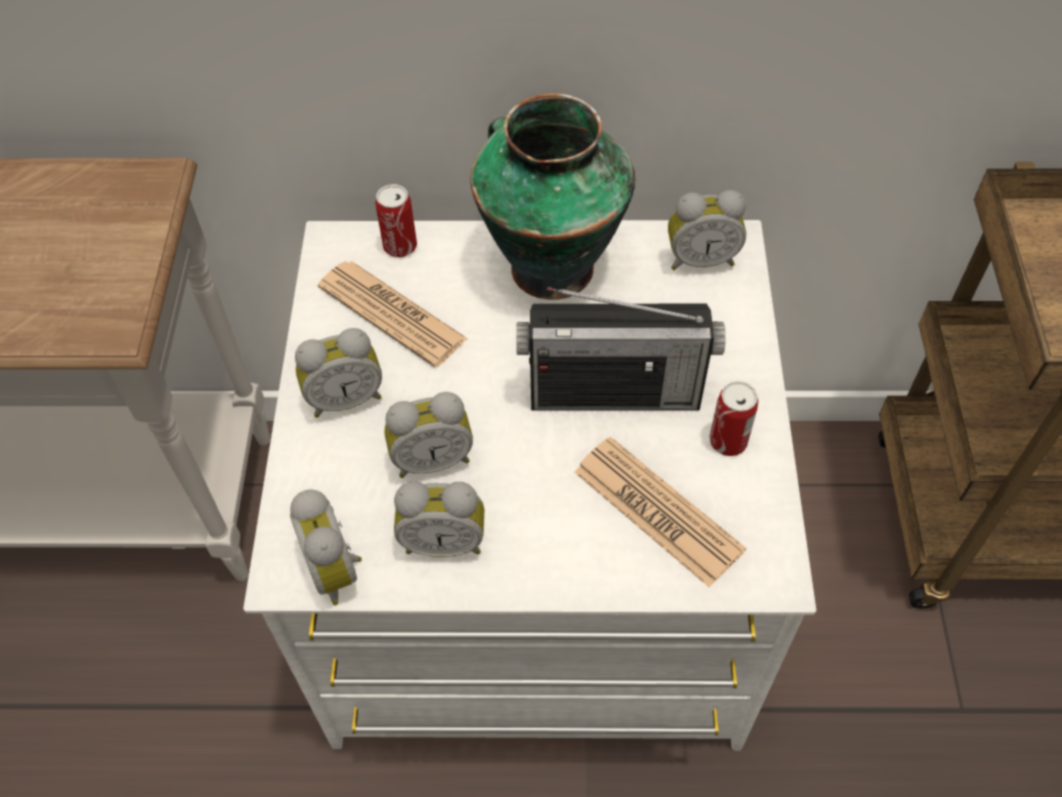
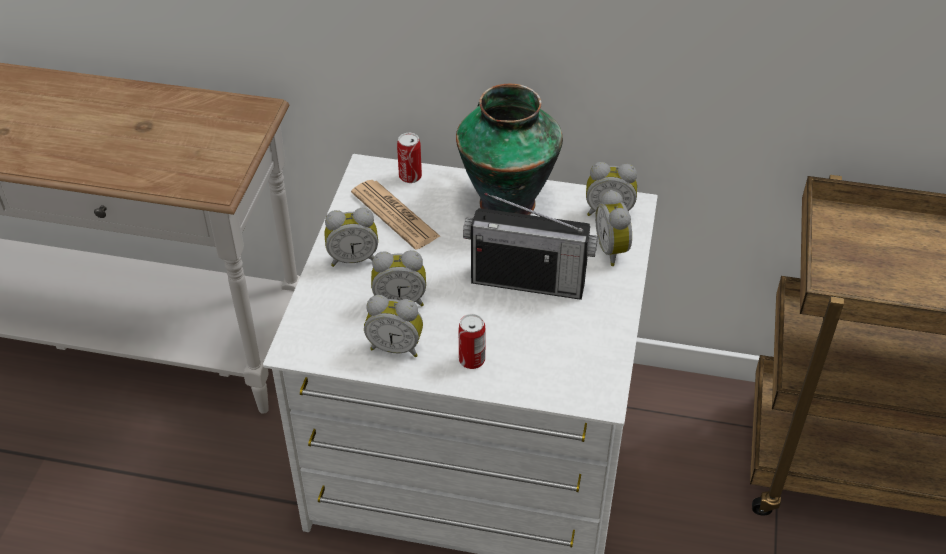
camera: 10 degrees right, 10 degrees down
alarm clock [290,489,362,605] -> alarm clock moved to [595,190,632,266]
newspaper [574,437,746,587] -> none
can [709,381,758,456] -> can moved to [459,314,486,369]

